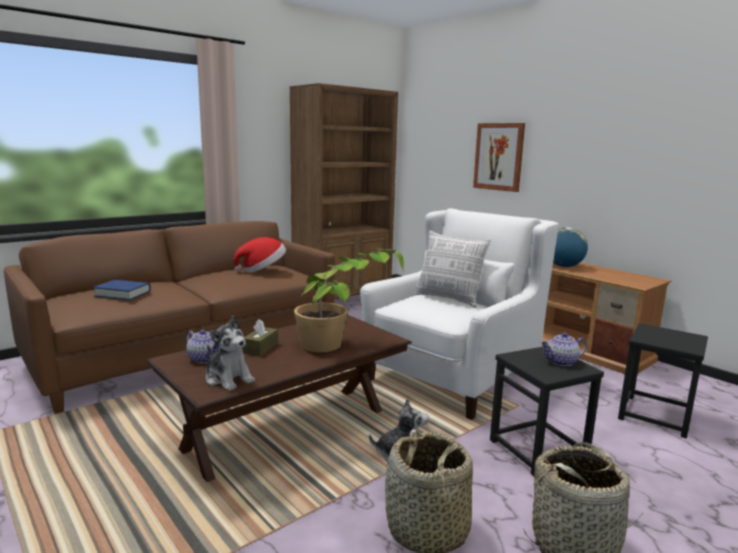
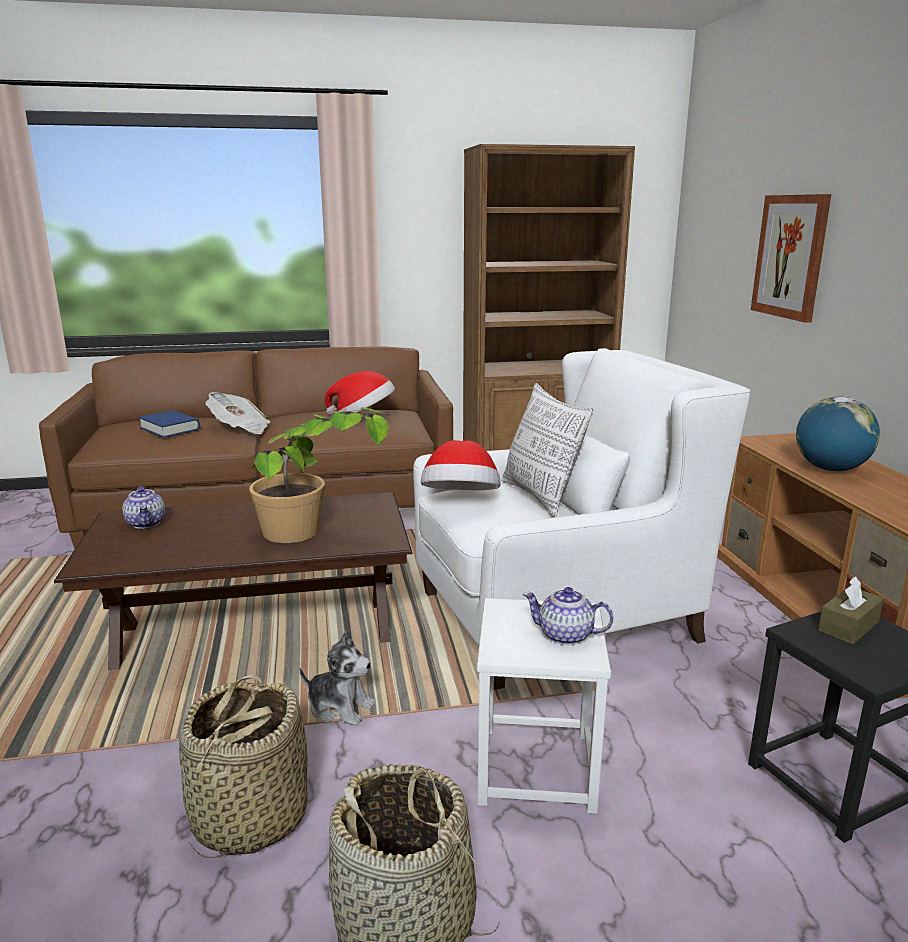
camera: 30 degrees right, 5 degrees up
plush toy [206,316,255,391] -> none
brown tissue box [243,319,278,356] -> brown tissue box moved to [818,576,884,645]
black stool [490,347,604,476] -> white stool [477,598,611,814]
none -> newspaper [205,392,270,434]
none -> hat [421,440,501,490]

